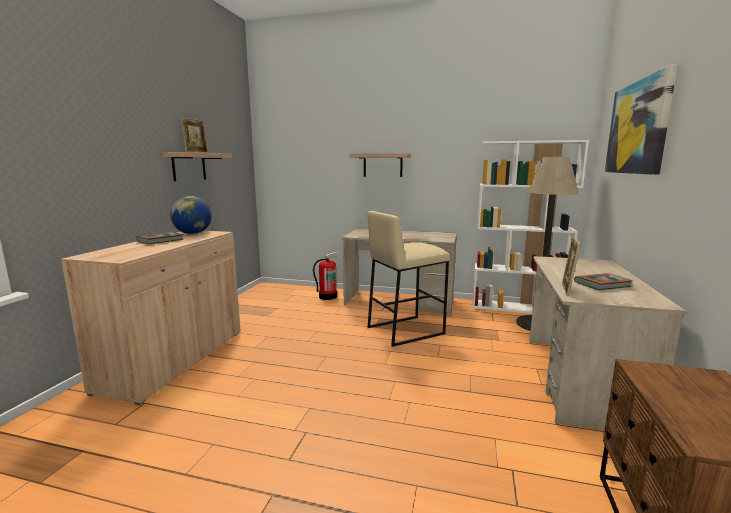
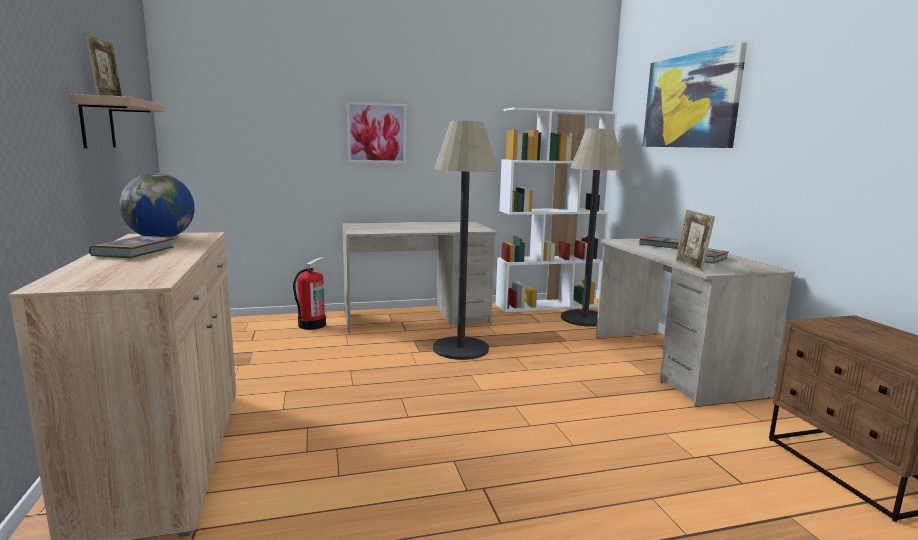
camera: 30 degrees left, 0 degrees up
shelf [349,153,411,177] -> picture [347,102,406,163]
beige stool [368,211,450,347] -> floor lamp [433,121,497,360]
none -> book [639,235,680,249]

